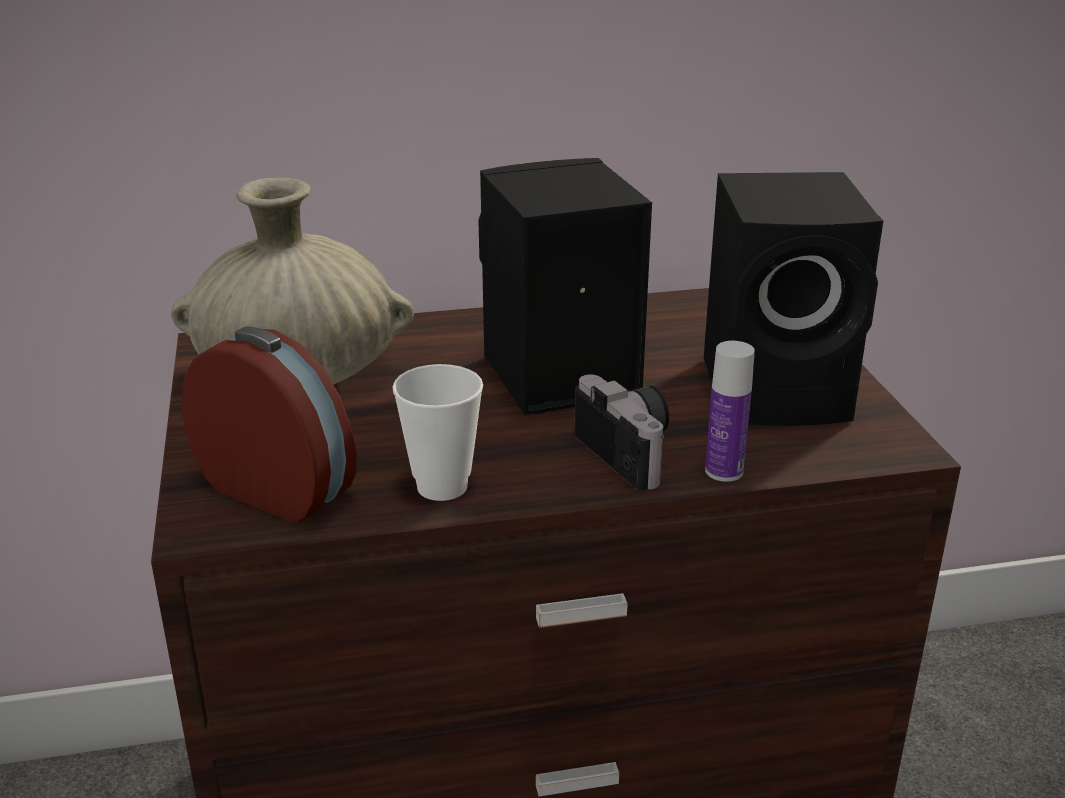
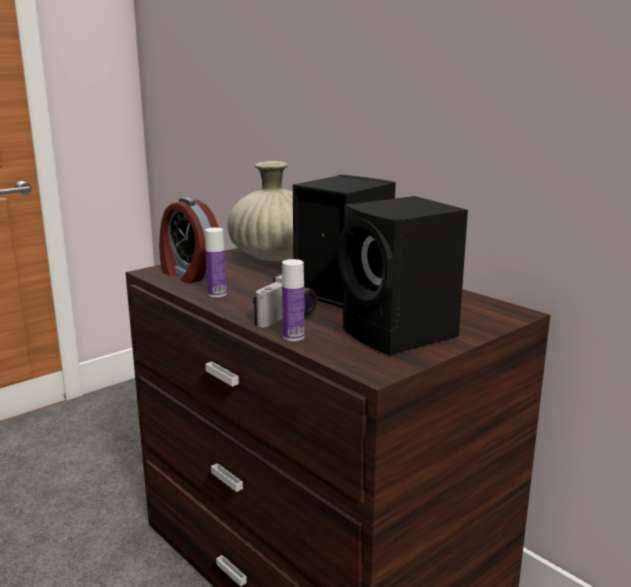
camera: 60 degrees right, 10 degrees down
alarm clock [181,327,357,523] -> alarm clock turned 135 degrees clockwise [159,198,219,283]
cup [392,364,483,501] -> bottle [205,228,226,297]

